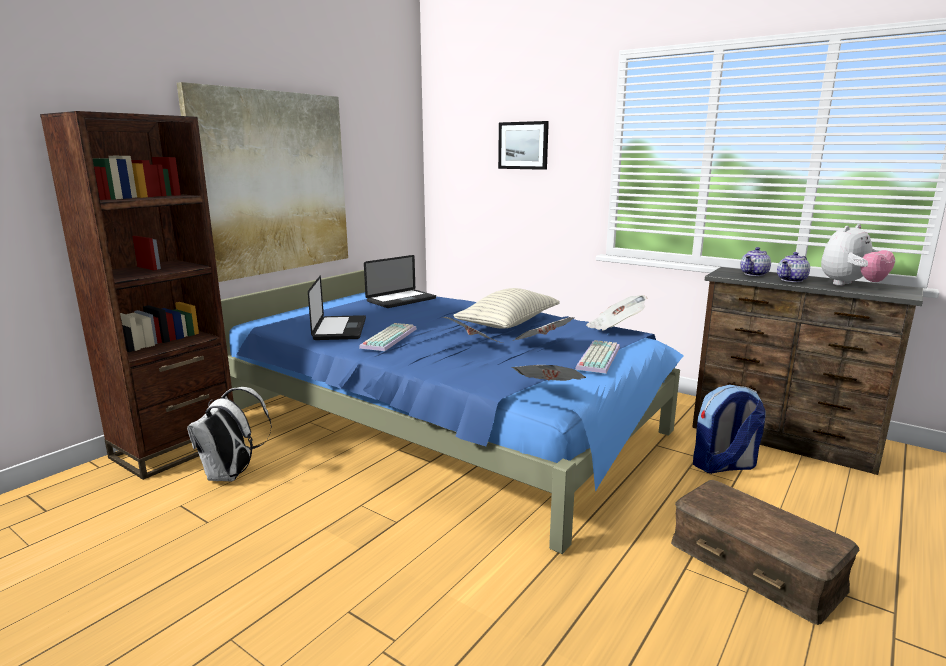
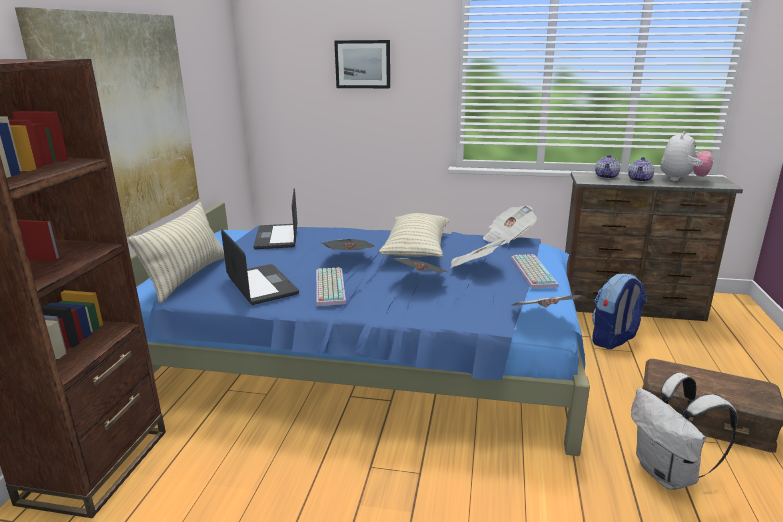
camera: 25 degrees left, 5 degrees up
white backpack [187,387,272,482] -> white backpack moved to [631,373,737,490]
laptop [364,255,436,308] -> laptop turned 150 degrees clockwise [253,188,297,249]
none -> pillow [128,202,225,304]
none -> newspaper [322,239,375,250]

